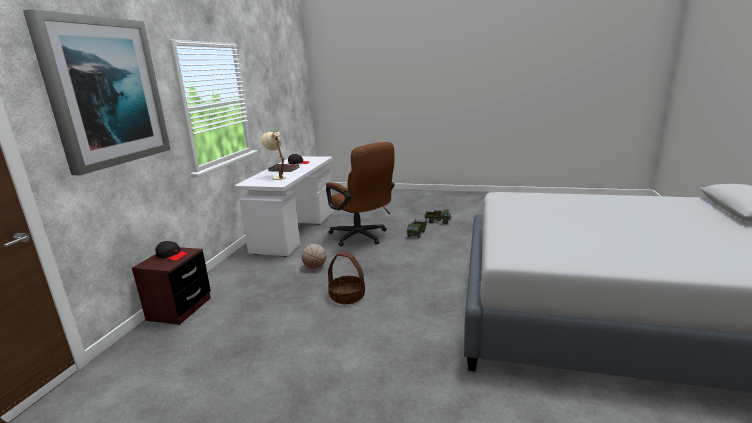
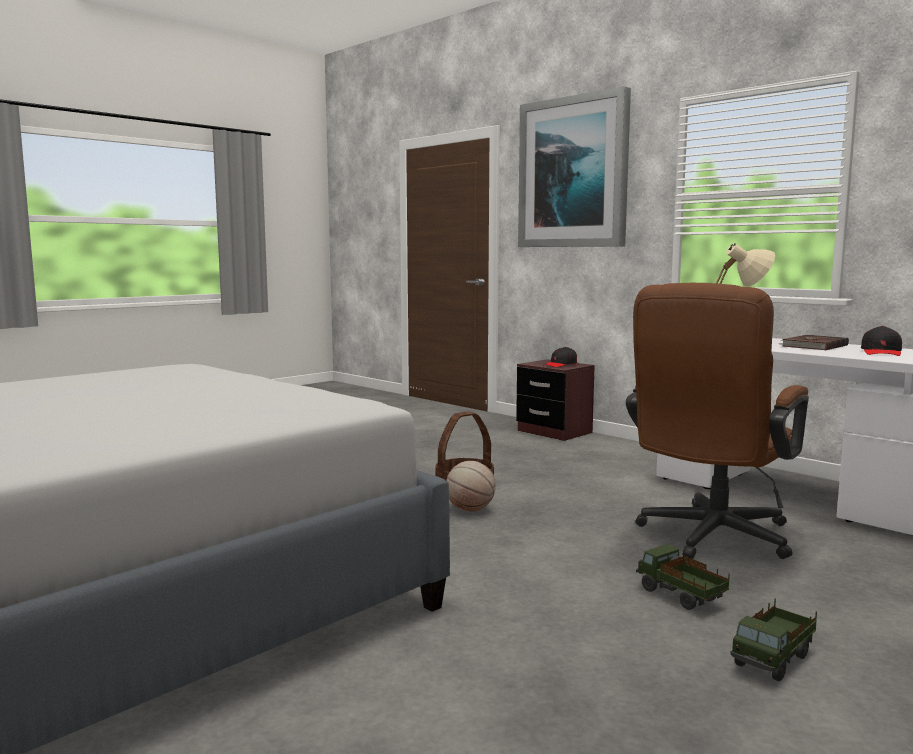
camera: 120 degrees right, 10 degrees down
basketball [302,244,326,269] -> basketball moved to [446,461,496,512]
brown office chair [326,142,394,246] -> brown office chair turned 45 degrees counterclockwise [626,283,809,559]

